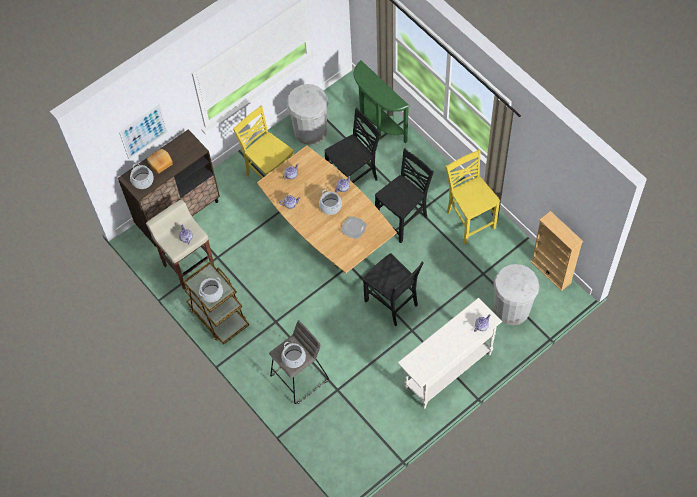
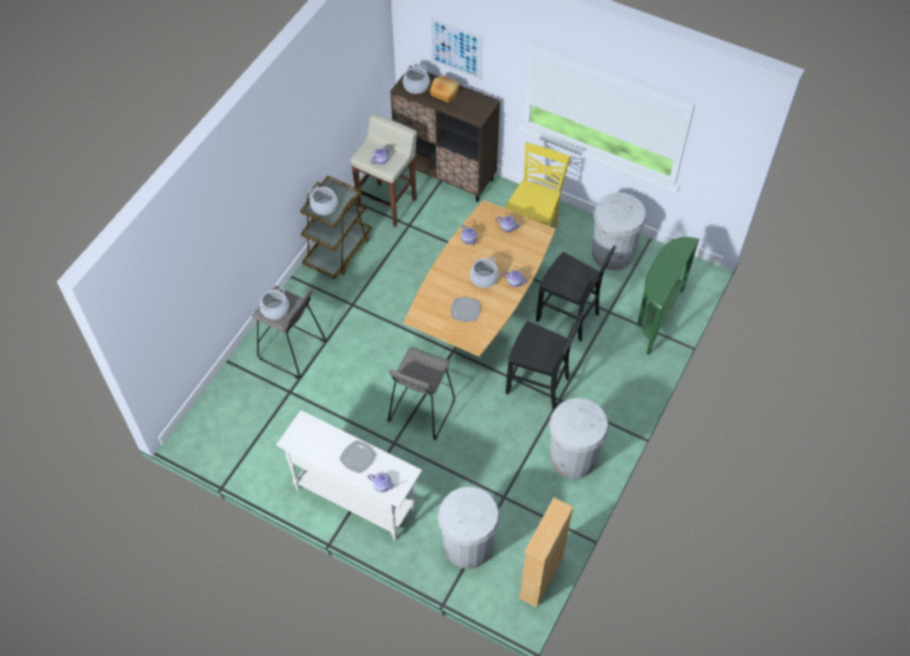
camera: 65 degrees right, 5 degrees down
black chair [363,253,424,326] -> grey stool [388,347,455,440]
yellow chair [445,149,500,244] -> white trash can [549,398,609,479]
none -> plate [340,440,377,473]

